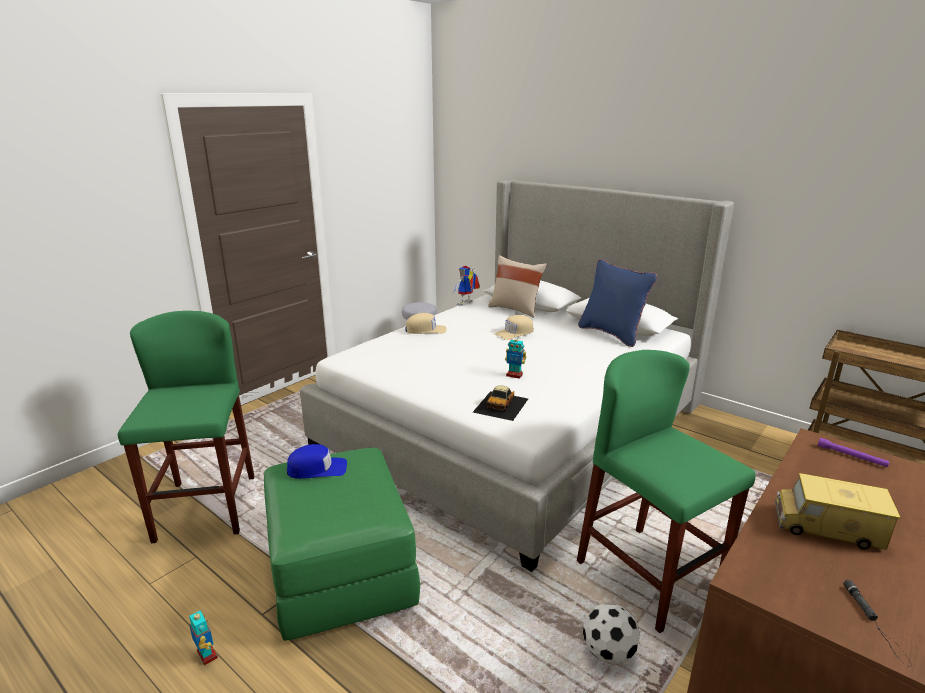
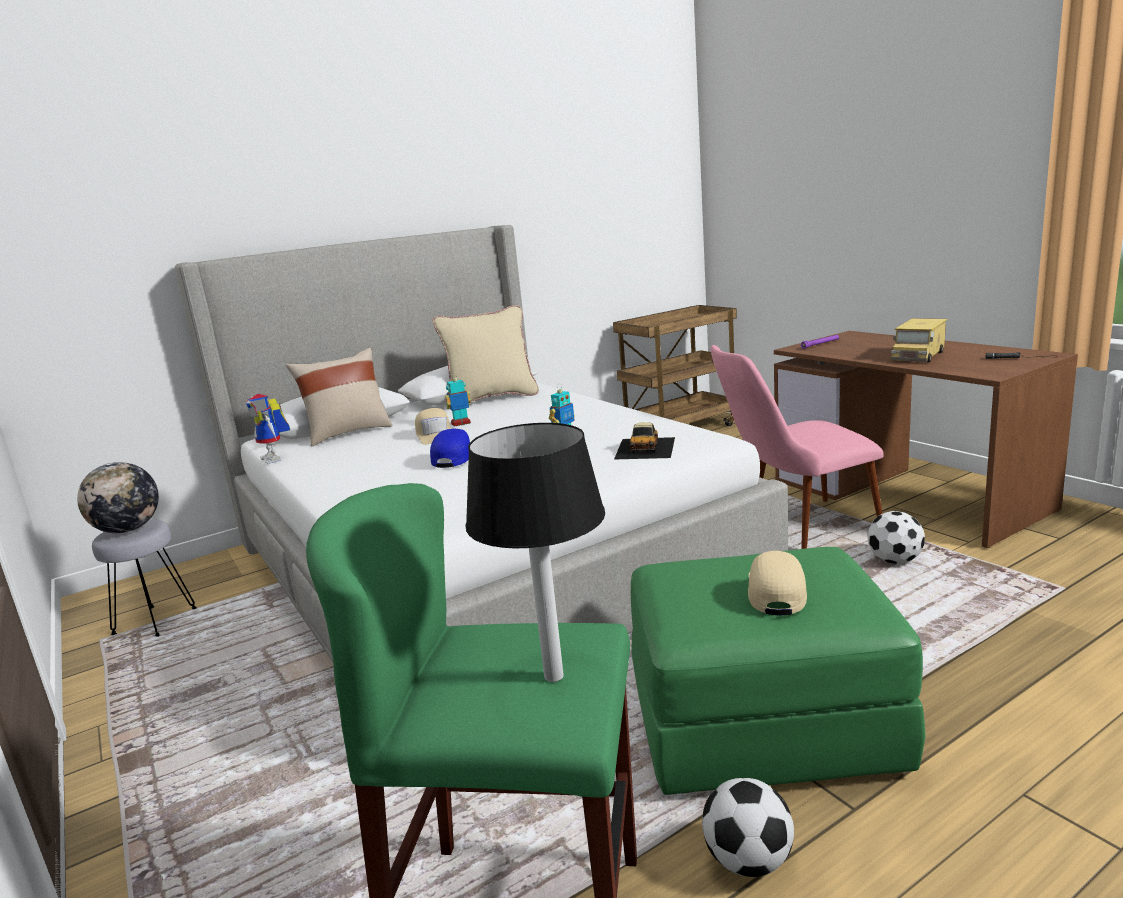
camera: 70 degrees left, 5 degrees down
toy robot [189,611,218,666] -> toy robot moved to [445,377,471,427]
blue cap [287,444,347,479] -> blue cap moved to [430,429,470,468]
beige cap [405,313,446,334] -> beige cap moved to [748,551,807,615]
toy car [473,385,528,421] -> toy car turned 60 degrees clockwise [614,422,675,459]
green stool [577,350,756,633] -> pink chair [711,345,884,549]
blue pillow [578,259,658,347] -> beige pillow [433,305,539,403]
none -> globe [77,462,159,533]
none -> table lamp [465,423,605,682]
none -> football [702,778,794,877]

